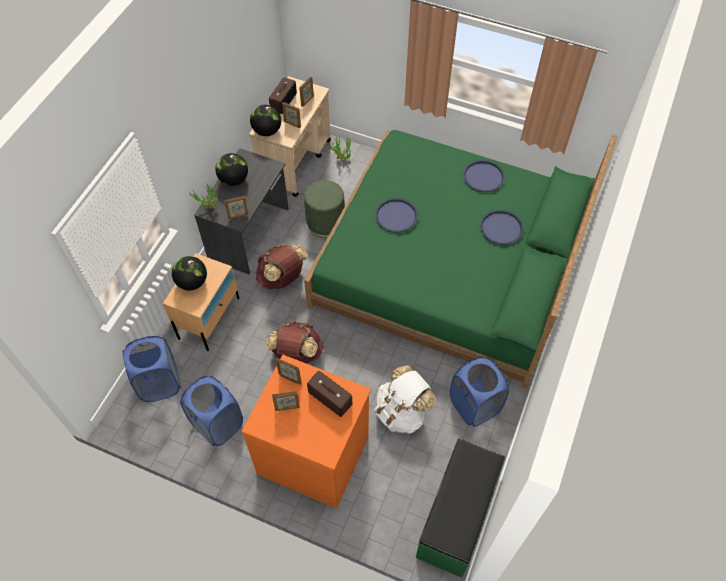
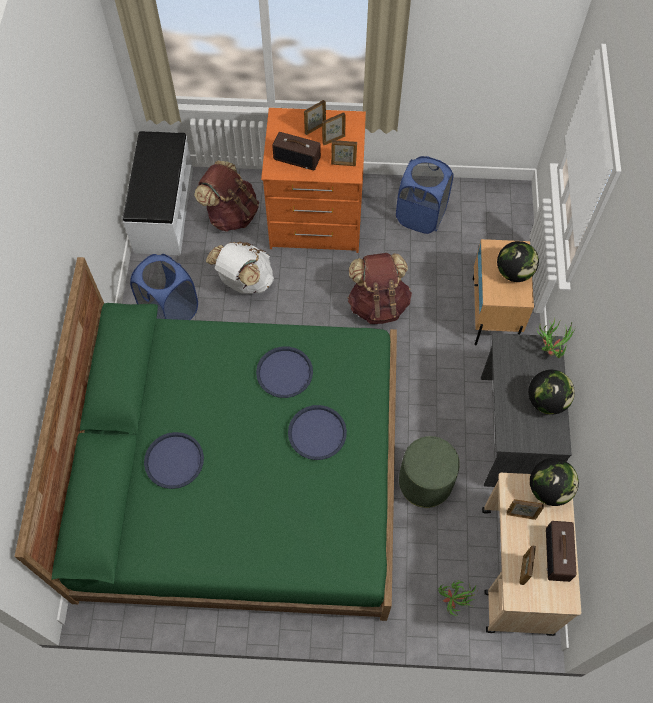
camera: 160 degrees right, 5 degrees up
blue laundry basket [122,336,181,402] -> none
picture frame [224,196,248,219] -> picture frame moved to [304,100,326,135]
brown backpack [256,244,308,289] -> brown backpack moved to [194,161,259,232]
green bench [416,439,505,578] -> white bench [123,131,193,255]
blue tray [463,160,505,192] -> blue tray moved to [256,346,313,398]

